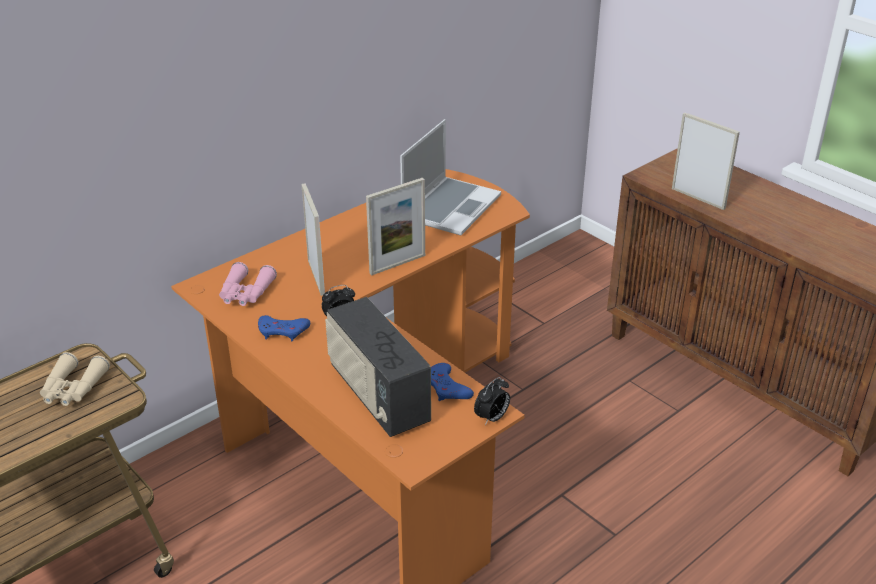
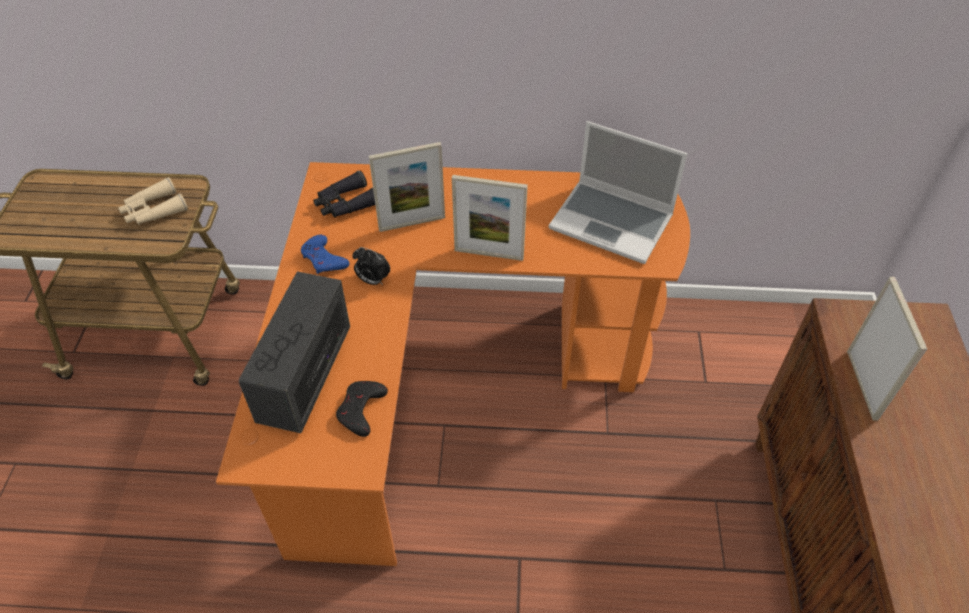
camera: 45 degrees right, 15 degrees up
pink binoculars [219,262,277,306] -> black binoculars [313,171,375,218]
picture frame [301,183,325,296] -> picture frame turned 45 degrees clockwise [369,142,445,232]
laptop [400,119,501,235] -> laptop turned 45 degrees clockwise [548,121,687,264]
blue game controller [431,363,474,401] -> black game controller [336,381,388,437]
alarm clock [474,377,510,425] -> none

